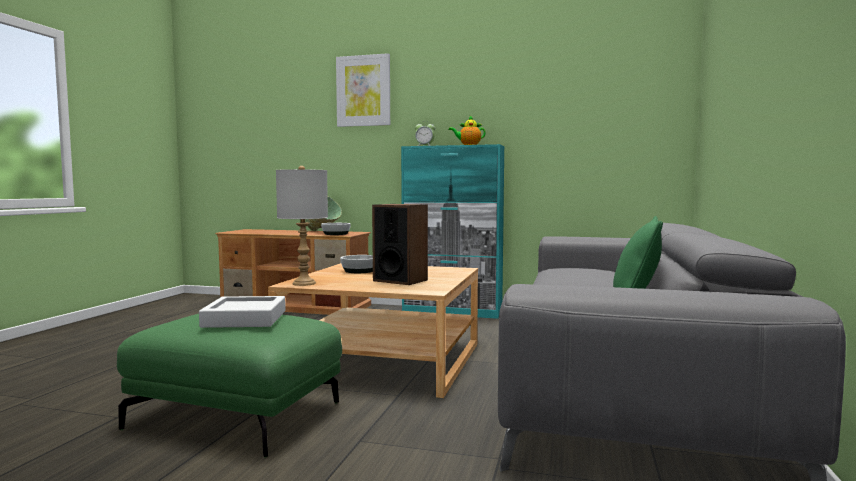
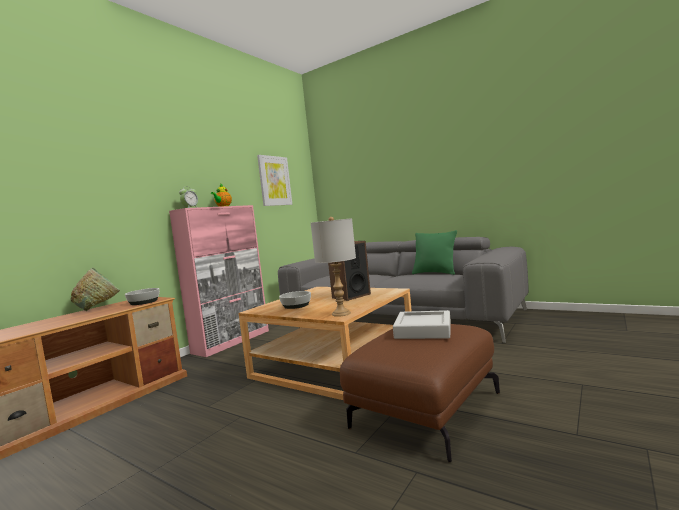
camera: 70 degrees left, 0 degrees up
green ottoman [117,314,342,458] -> brown ottoman [340,324,500,463]
picture [336,53,390,127] -> picture moved to [257,155,292,206]
turquoise cabinet [401,144,504,319] -> pink cabinet [169,205,269,357]

